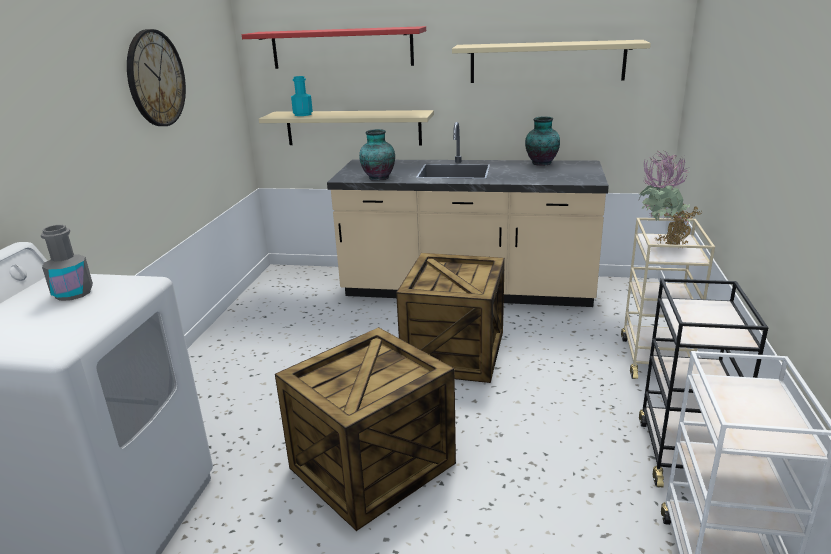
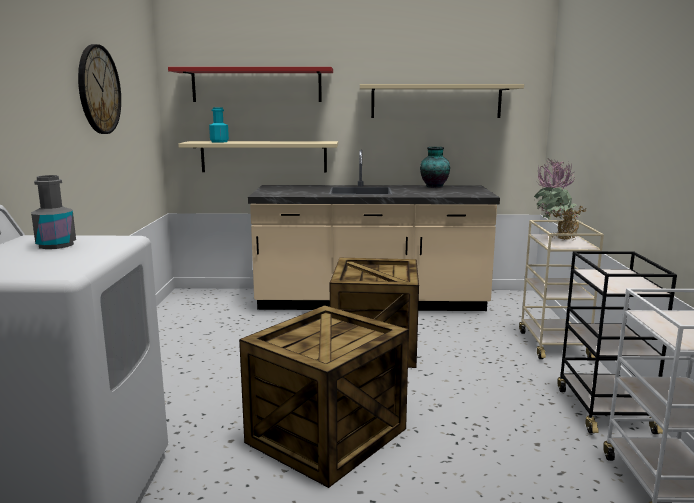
camera: 10 degrees left, 10 degrees down
vase [359,129,395,181] -> none

